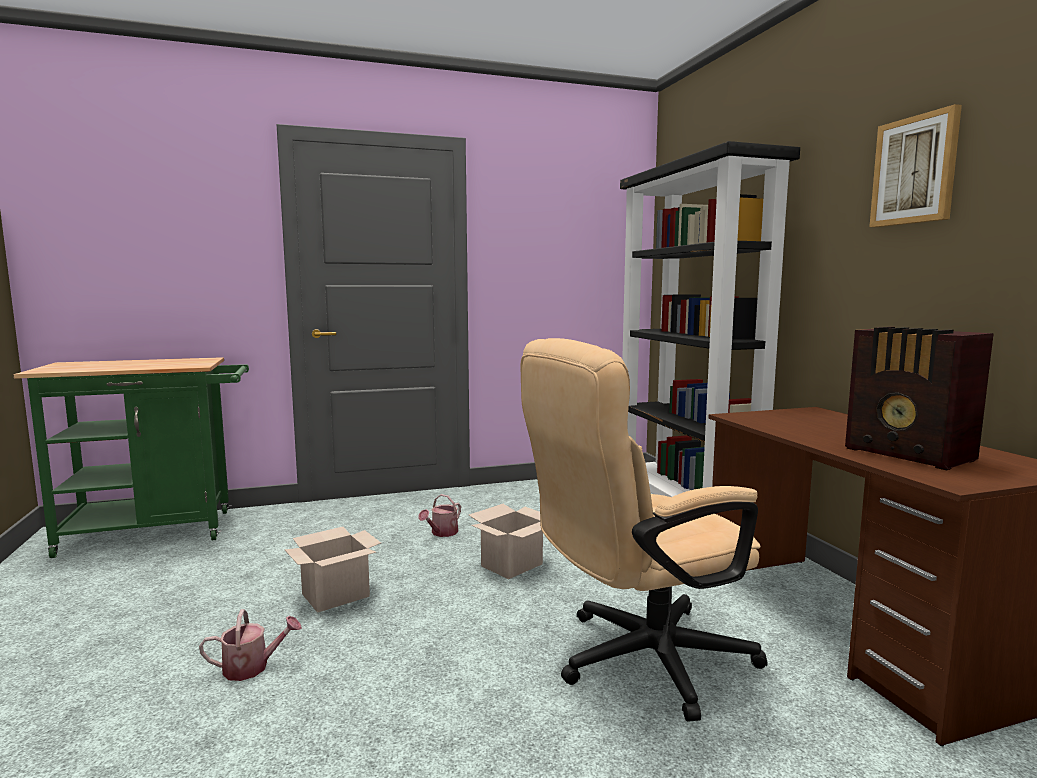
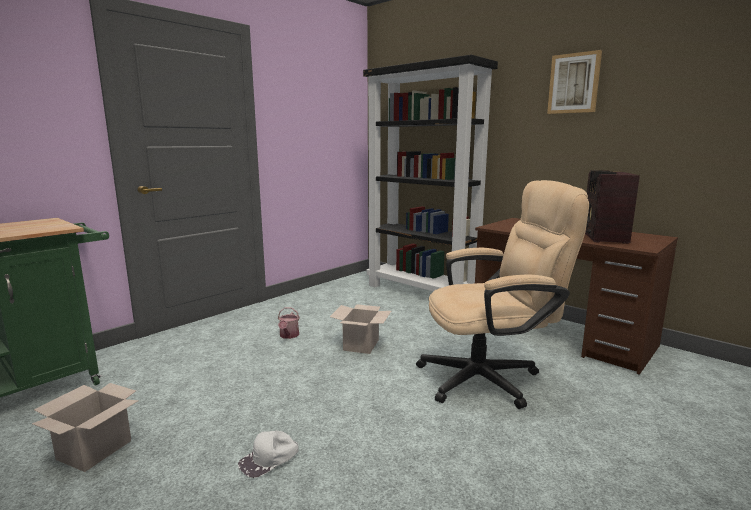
camera: 30 degrees left, 5 degrees up
watering can [199,609,302,681] -> white cap [238,431,299,478]
cardboard box [284,527,381,613] -> cardboard box moved to [32,383,139,472]
beige office chair [521,338,768,722] -> beige office chair turned 135 degrees counterclockwise [416,180,589,409]
radio [845,327,994,470] -> radio turned 75 degrees clockwise [585,170,640,244]

